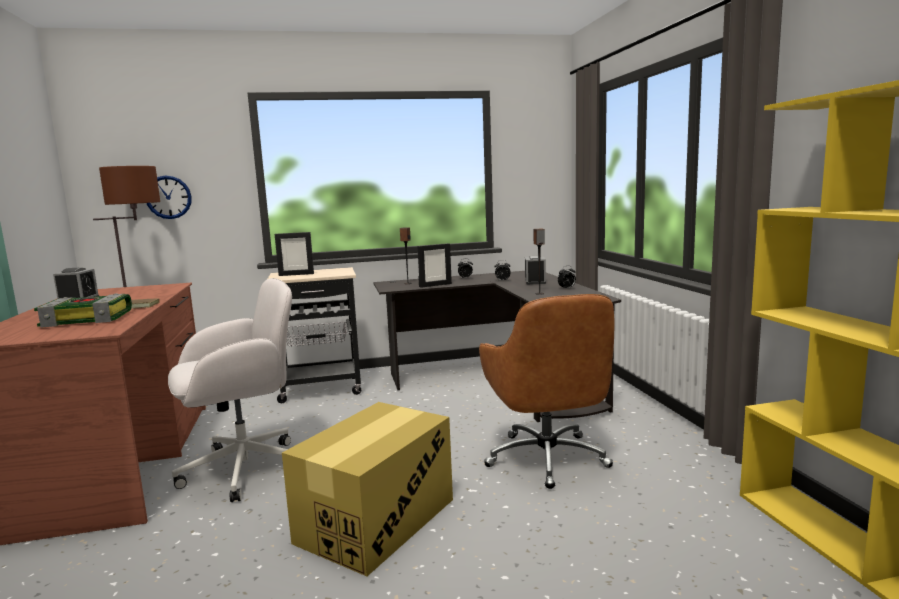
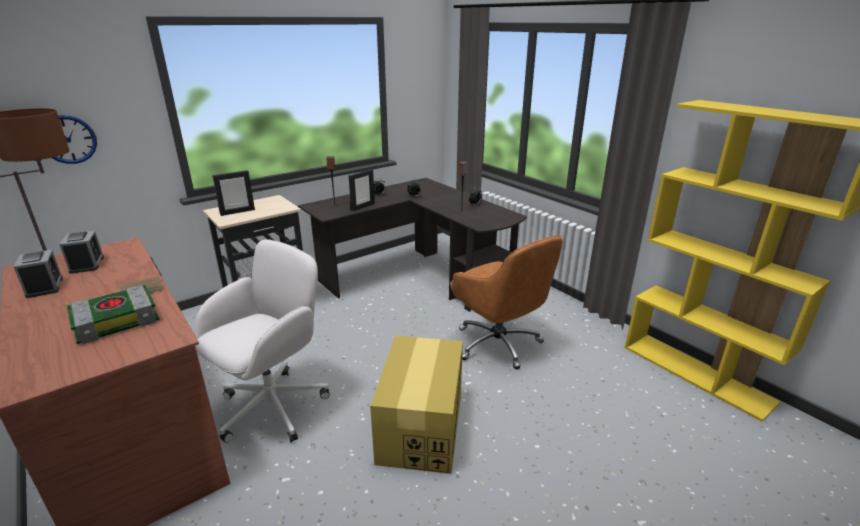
camera: 25 degrees left, 15 degrees up
alarm clock [525,255,546,284] -> alarm clock moved to [59,231,104,274]

